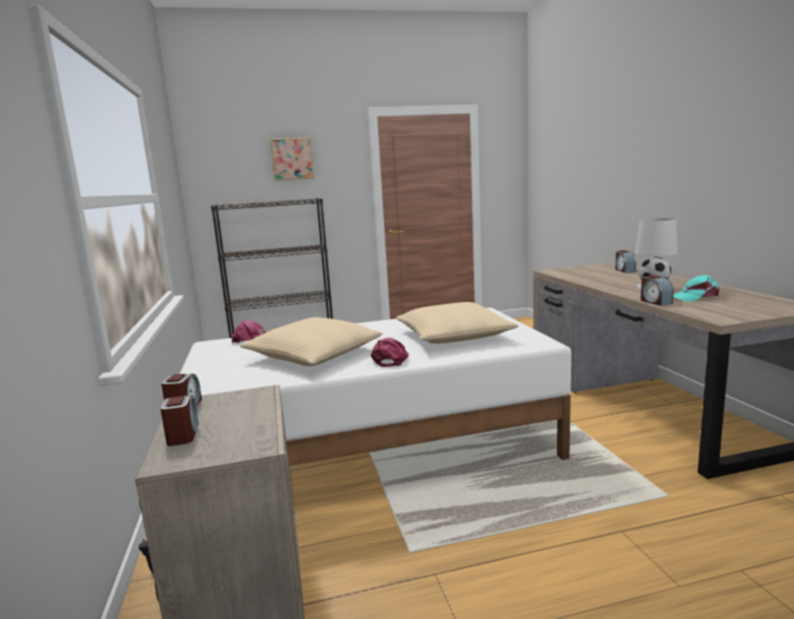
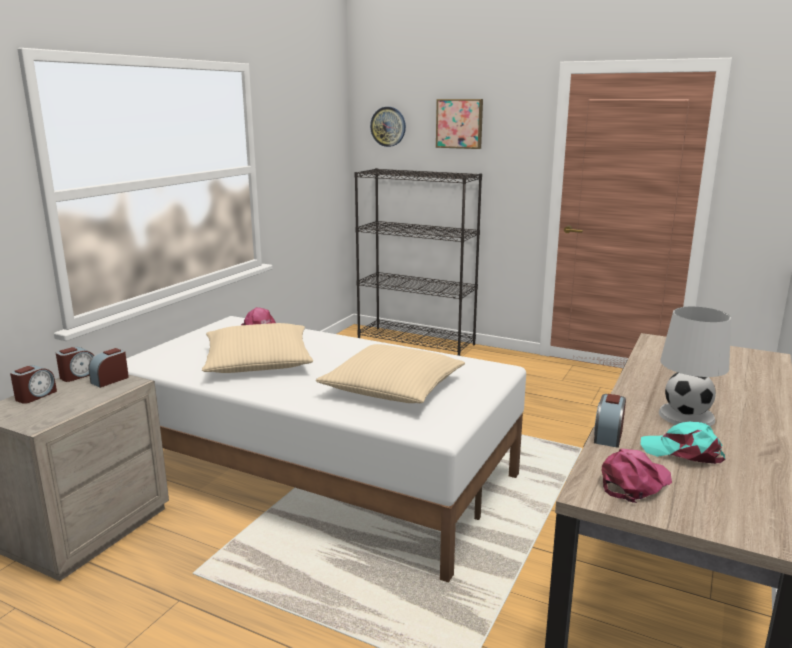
camera: 40 degrees right, 5 degrees up
pink cap [371,338,409,367] -> pink cap moved to [602,449,672,503]
alarm clock [615,250,636,273] -> alarm clock moved to [89,348,129,388]
none -> wall clock [370,107,406,147]

